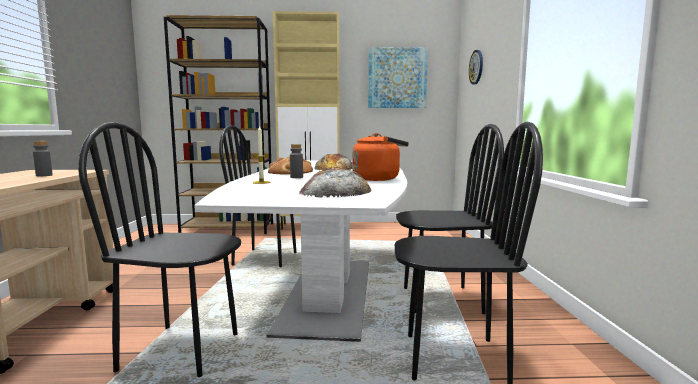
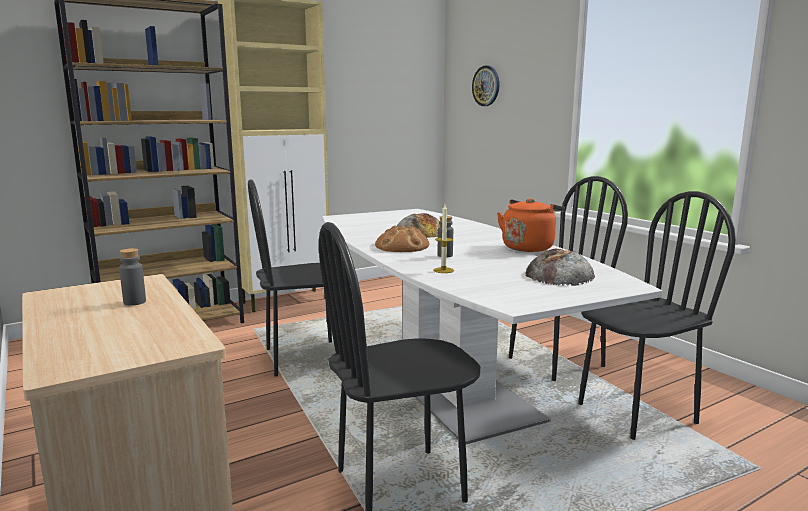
camera: 30 degrees left, 5 degrees up
picture [368,47,428,108] -> none

